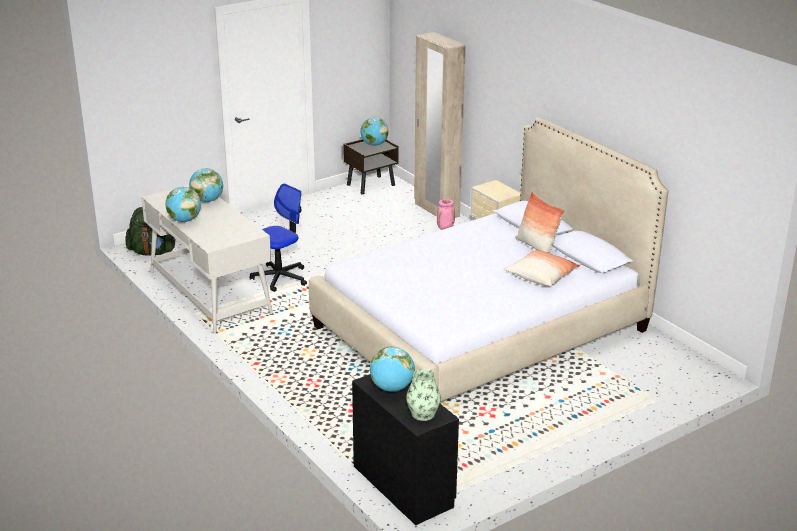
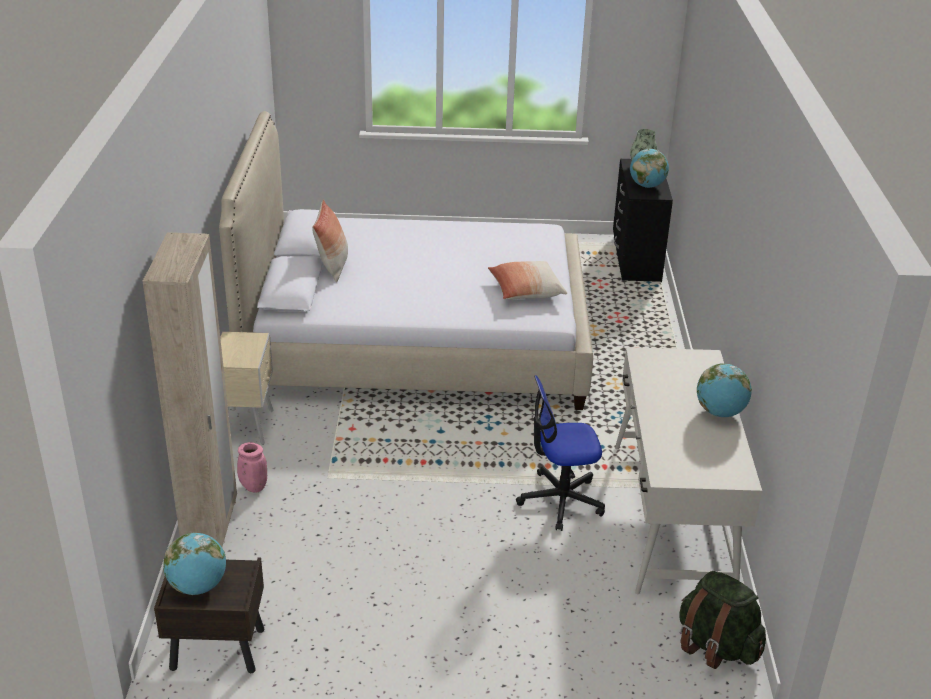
camera: 145 degrees left, 5 degrees up
globe [189,168,223,202] -> none
pillow [505,249,580,286] -> pillow moved to [488,261,567,299]

